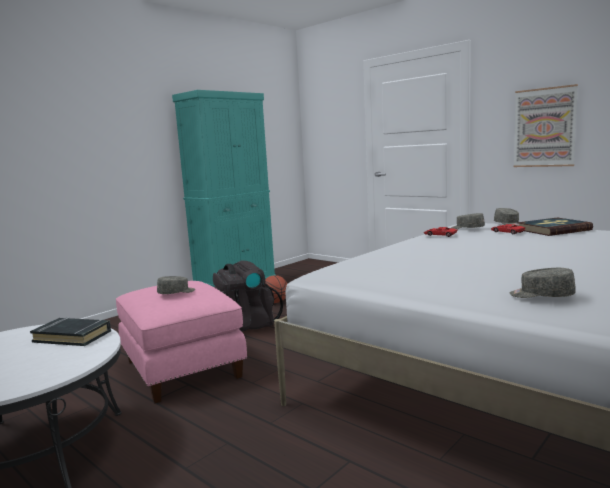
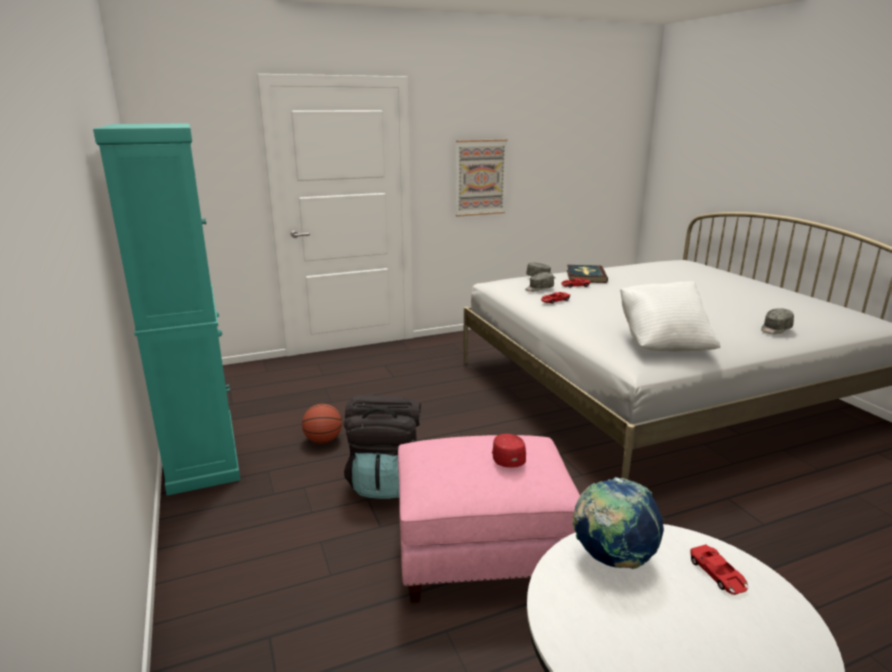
camera: 65 degrees left, 10 degrees up
black book [30,317,111,346] -> globe [573,477,665,569]
grey cap [157,276,195,294] -> red cap [492,434,526,468]
none -> white pillow [620,282,720,352]
none -> red toy car [690,544,748,595]

